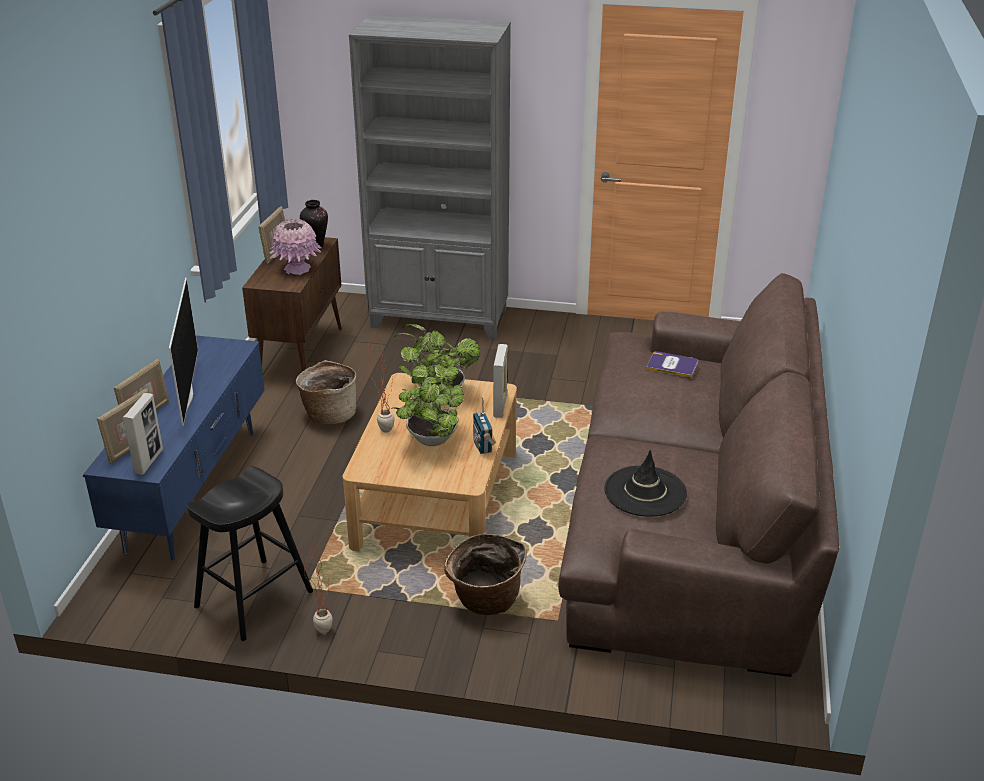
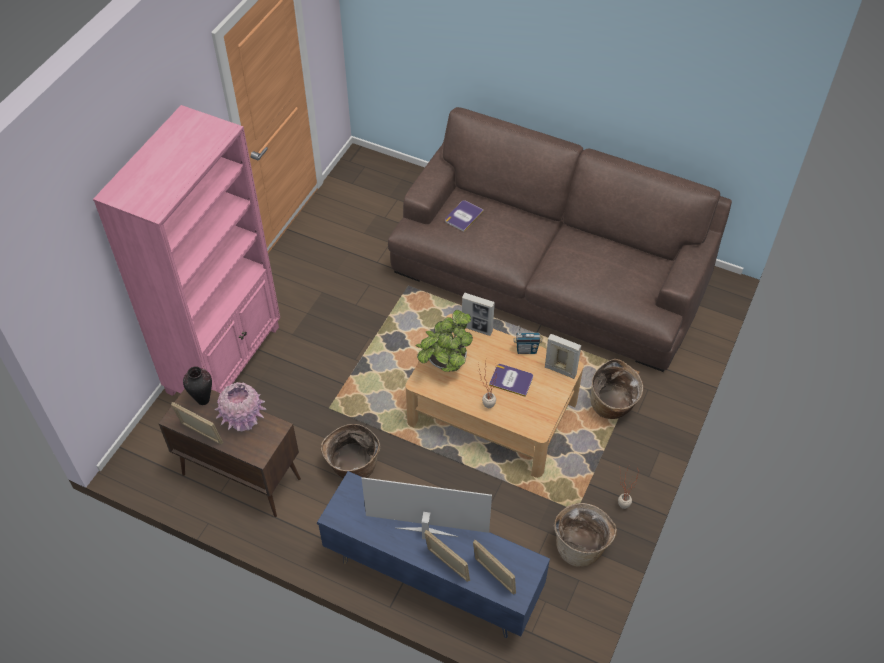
camera: 75 degrees left, 20 degrees up
picture frame [123,393,163,475] -> picture frame moved to [545,334,581,379]
black stool [187,466,313,641] -> basket [553,503,617,567]
grey bookcase [349,14,511,339] -> pink bookcase [93,105,280,396]
potted plant [394,364,464,446] -> book [489,364,533,397]
black hat [604,450,687,517] -> none

